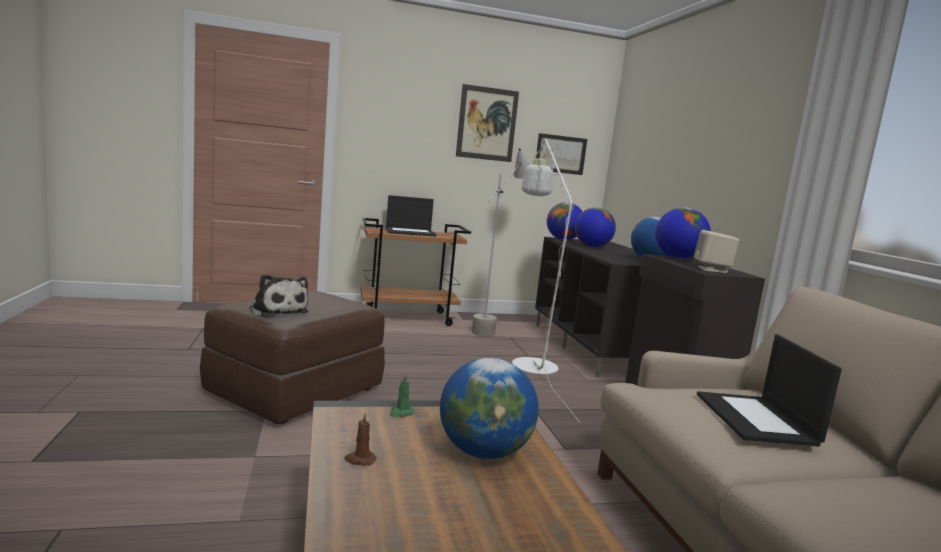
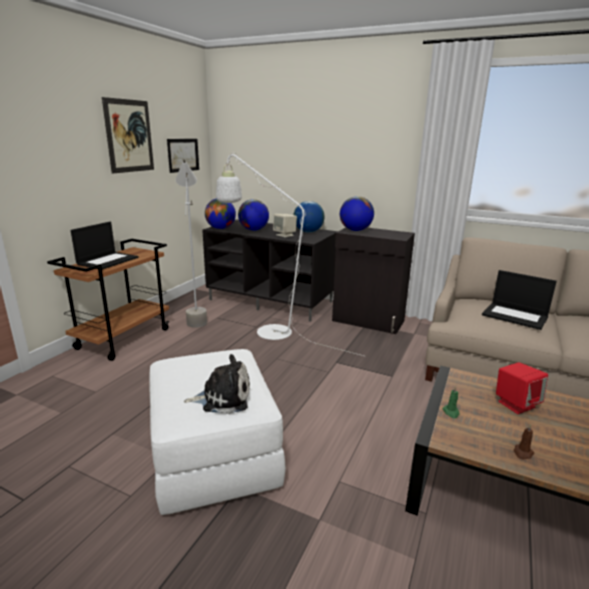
camera: 50 degrees left, 10 degrees up
brown ottoman [200,290,385,424] -> white ottoman [149,349,286,515]
globe [440,358,539,459] -> red speaker [496,362,548,414]
beige speaker [694,230,739,273] -> beige speaker moved to [273,214,297,237]

